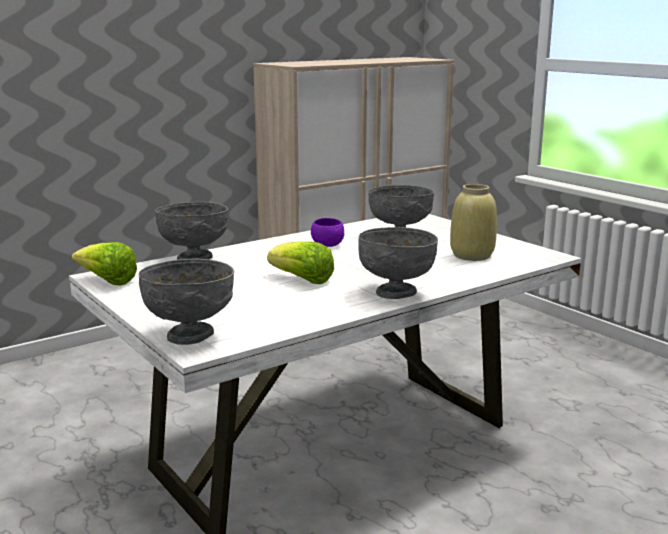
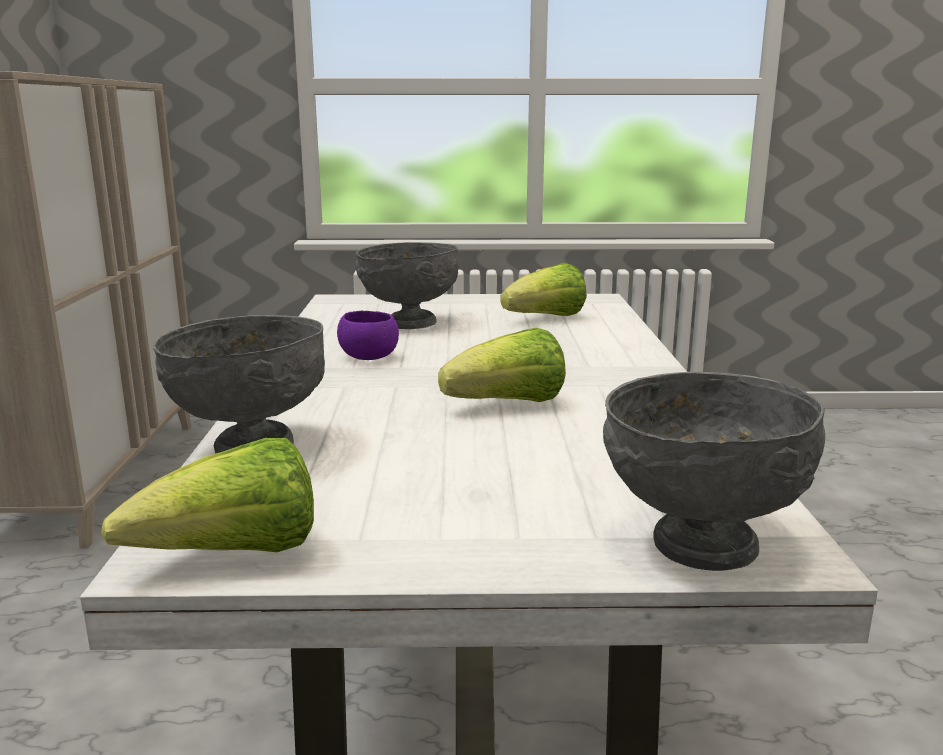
camera: 55 degrees left, 0 degrees up
grey bowl [358,227,438,299] -> none
beige vase [450,184,497,261] -> lettuce [500,263,587,316]

